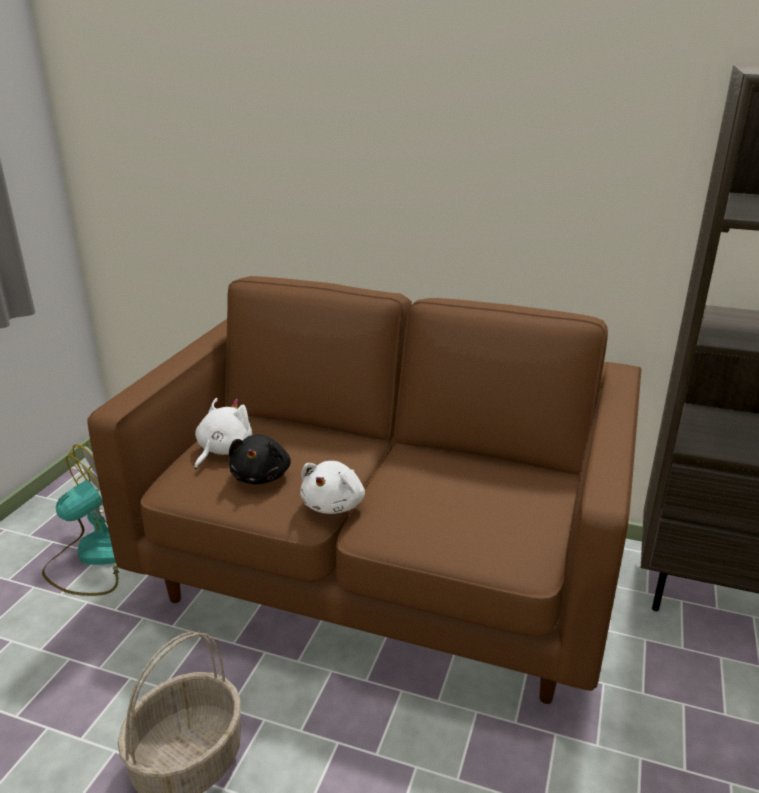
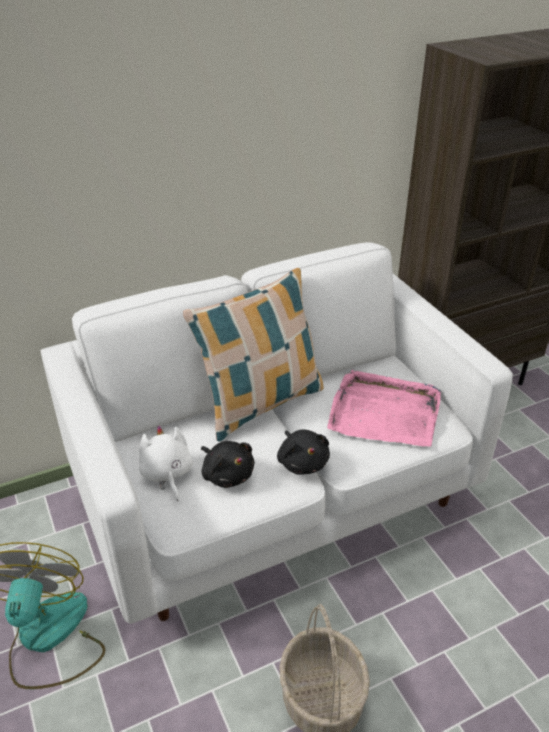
camera: 45 degrees left, 10 degrees up
brown sofa [87,276,642,704] -> white sofa [40,242,513,624]
white plush toy [300,461,365,514] -> black plush toy [277,429,330,474]
none -> pillow [183,268,323,442]
none -> pink tray [327,370,441,447]

